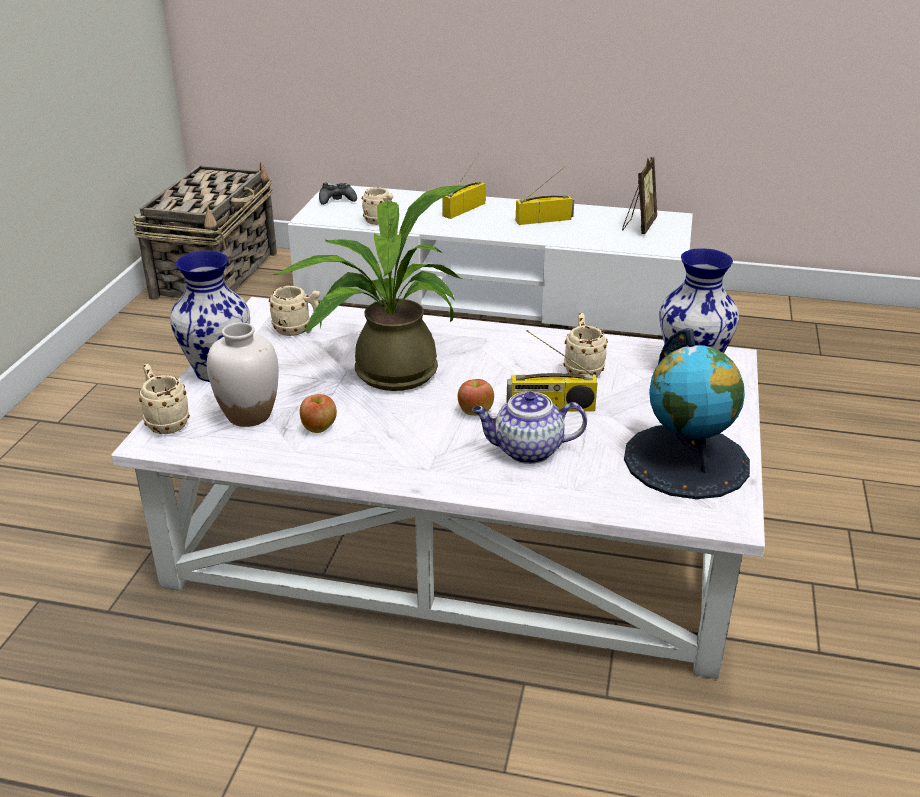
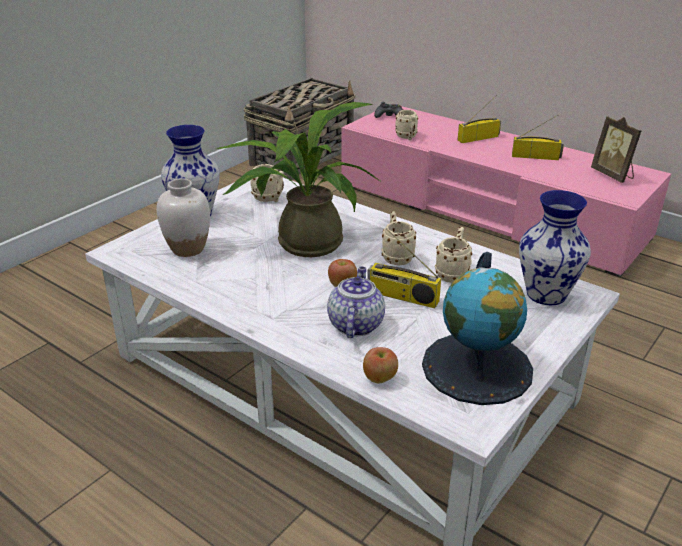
camera: 25 degrees right, 0 degrees up
beige mug [139,364,190,434] -> beige mug moved to [381,211,416,265]
white tv stand [288,184,693,338] -> pink tv stand [342,106,671,277]
apple [300,394,337,433] -> apple moved to [363,347,398,384]
teapot [472,392,587,464] -> teapot turned 75 degrees clockwise [327,267,385,338]
picture frame [622,157,657,234] -> picture frame turned 105 degrees clockwise [591,117,641,183]

